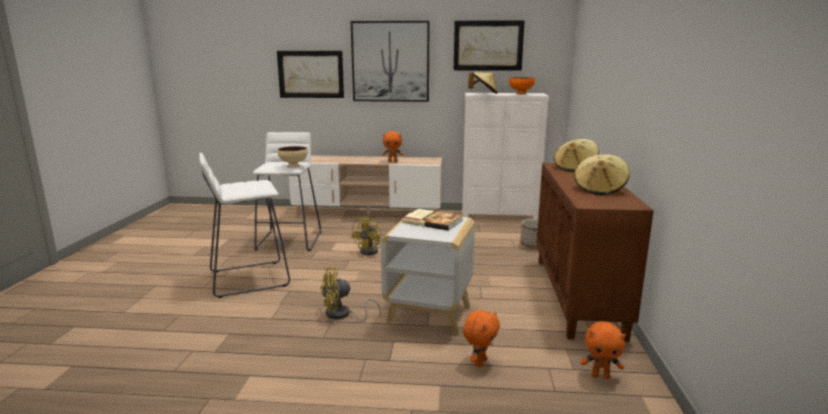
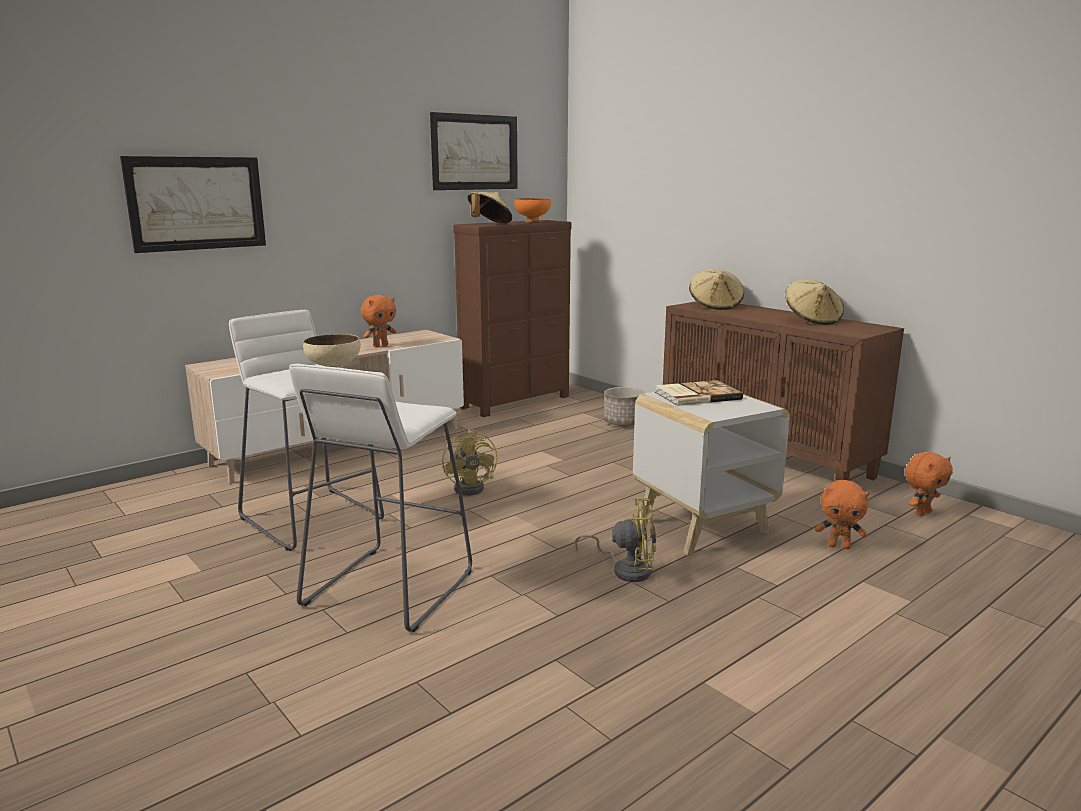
camera: 45 degrees left, 0 degrees up
yellow fan [320,267,381,322] -> yellow fan turned 105 degrees counterclockwise [575,497,656,582]
picture [351,21,430,102] -> none
white dresser [462,93,549,219] -> brown dresser [453,220,572,417]
orange plush toy [463,310,500,367] -> orange plush toy turned 120 degrees clockwise [815,480,869,549]

